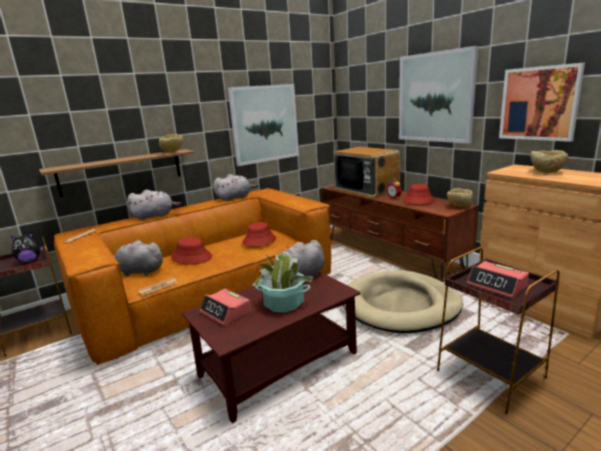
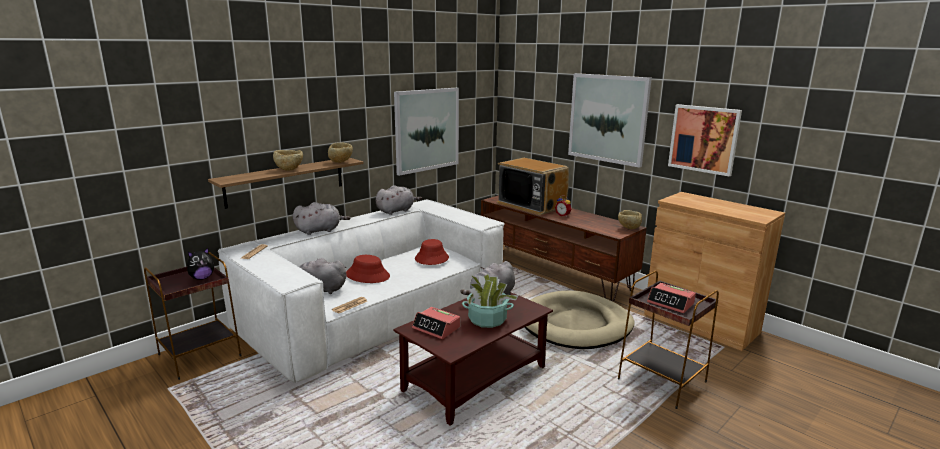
camera: 10 degrees left, 0 degrees up
brown sofa [54,188,331,365] -> white sofa [218,199,505,384]
red hat [403,184,435,204] -> none
beige bowl [530,150,568,173] -> beige bowl moved to [273,150,303,171]

